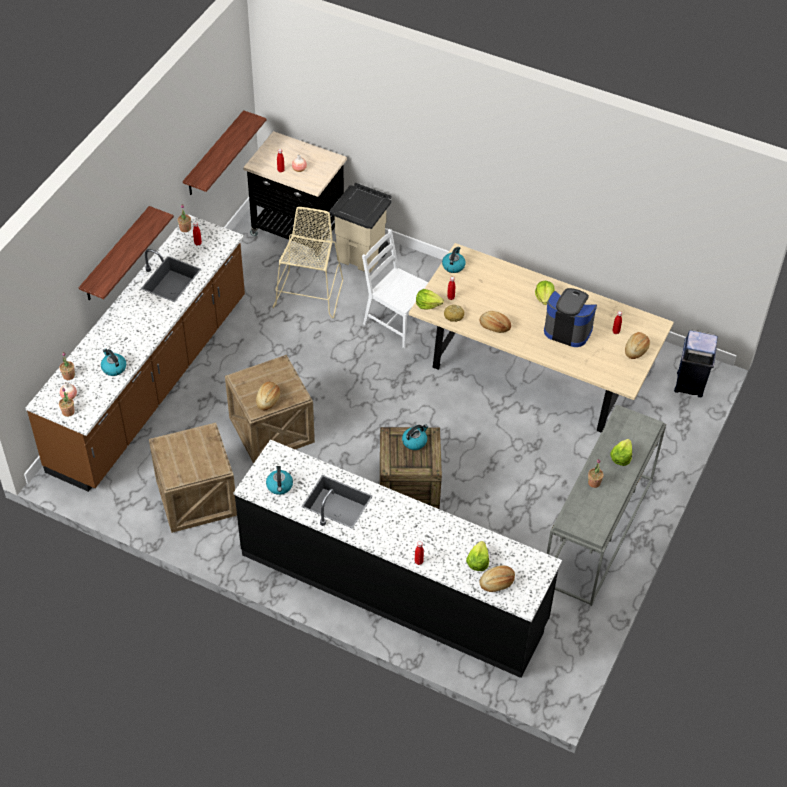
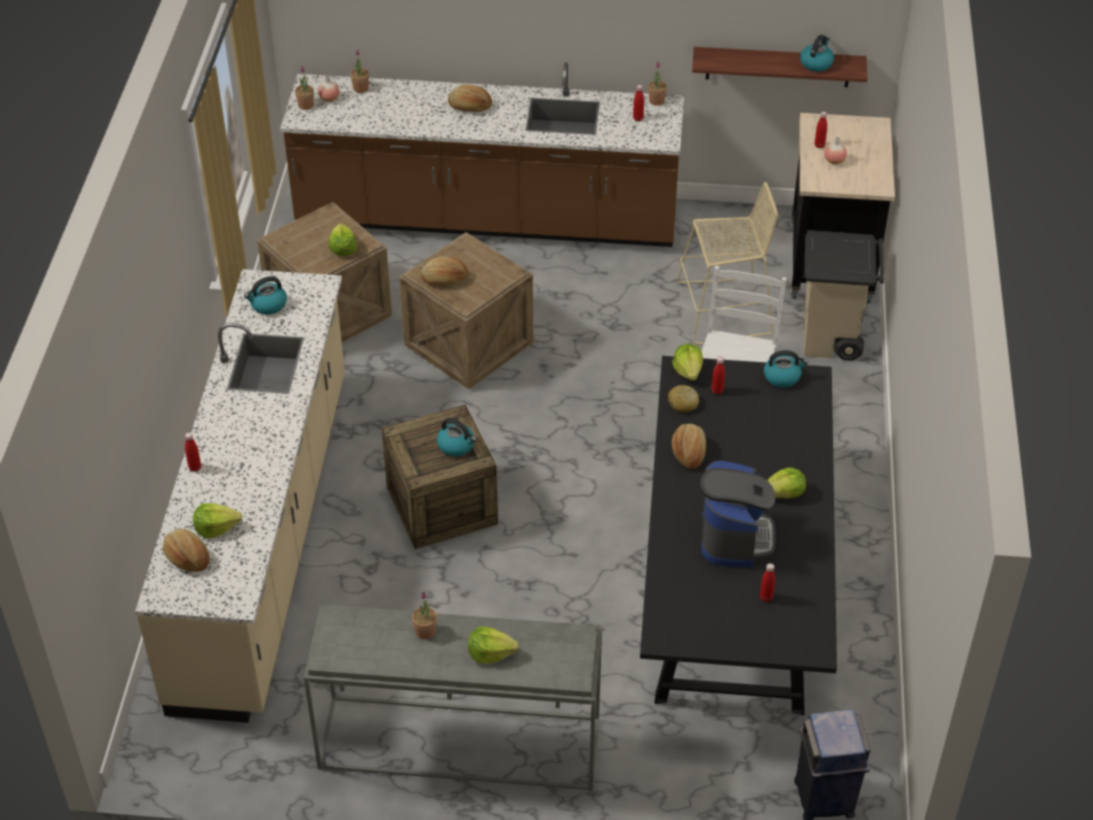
camera: 70 degrees right, 5 degrees down
shelf [79,206,174,300] -> none
kettle [101,348,126,376] -> kettle moved to [800,35,834,72]
black counter [234,439,562,678] -> beige counter [135,269,345,723]
beige dining table [409,243,674,433] -> black dining table [640,356,837,715]
bread [625,332,650,359] -> bread moved to [448,84,492,112]
none -> lettuce [328,223,357,256]

